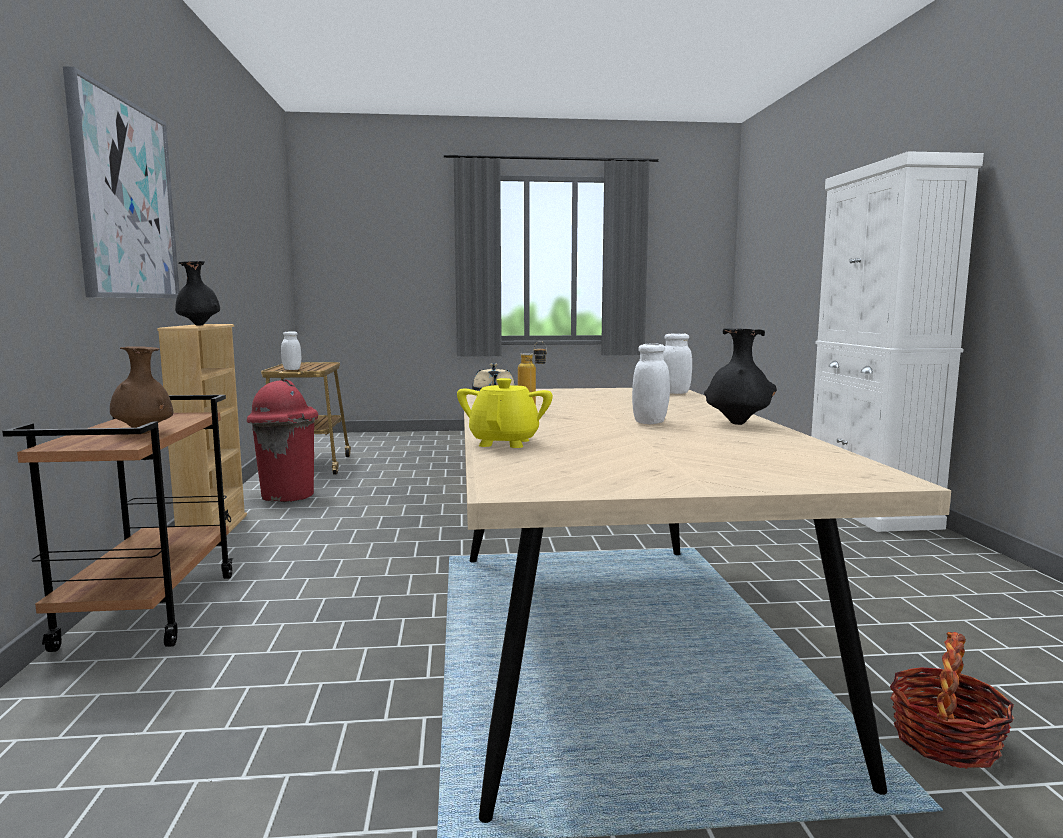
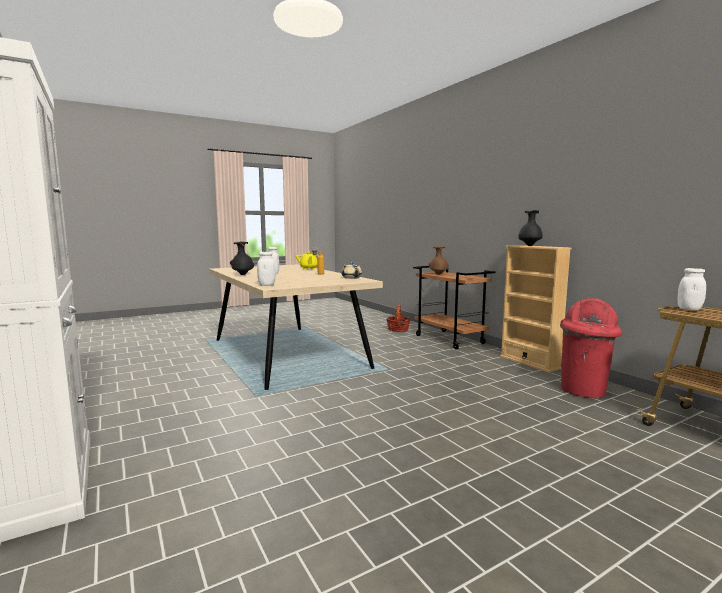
camera: 155 degrees right, 0 degrees up
picture [63,66,180,298] -> none
basket [890,632,1014,769] -> basket moved to [386,305,410,332]

